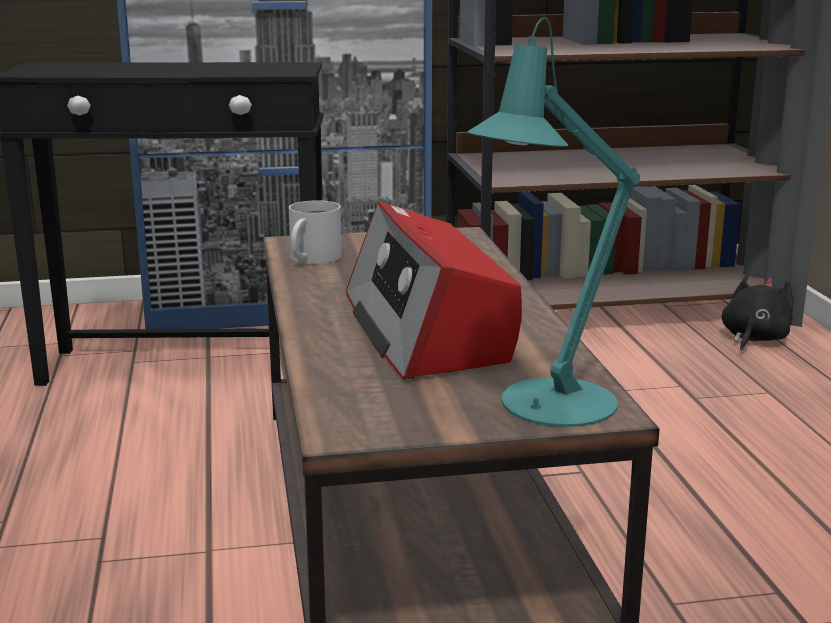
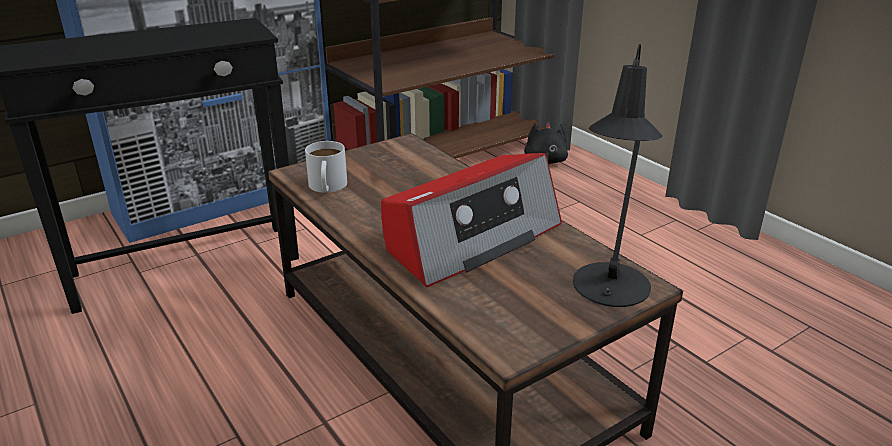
camera: 25 degrees left, 10 degrees up
radio [346,201,522,380] -> radio turned 90 degrees counterclockwise [381,153,562,287]
turquoise table lamp [467,17,640,427] -> black table lamp [573,44,662,307]

